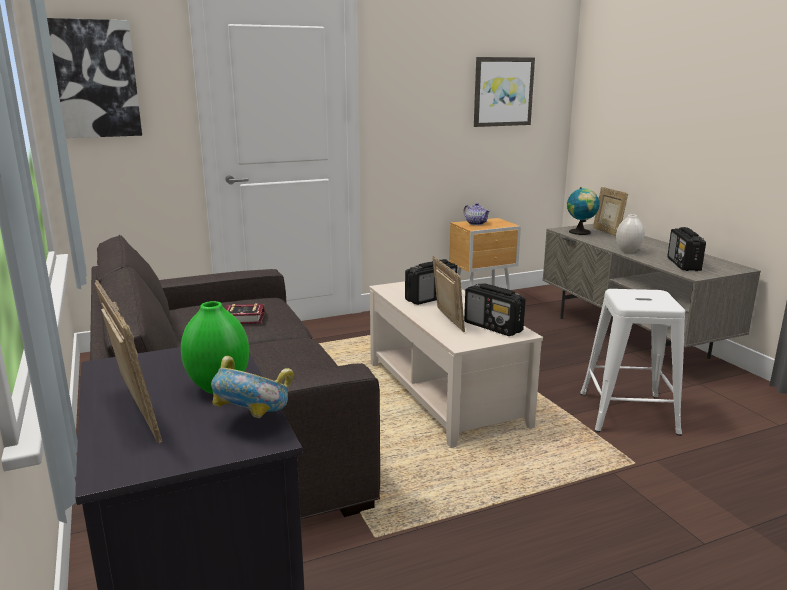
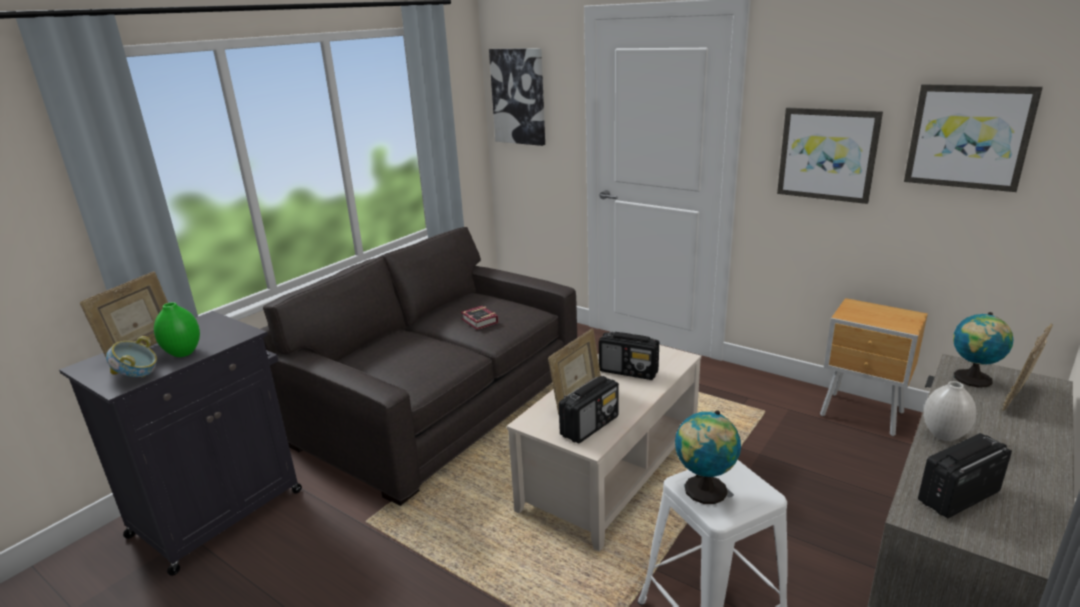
camera: 60 degrees right, 5 degrees up
teapot [463,203,490,225] -> none
radio [464,283,525,336] -> radio turned 150 degrees counterclockwise [559,376,619,444]
none -> globe [675,410,741,504]
none -> picture [777,108,883,204]

